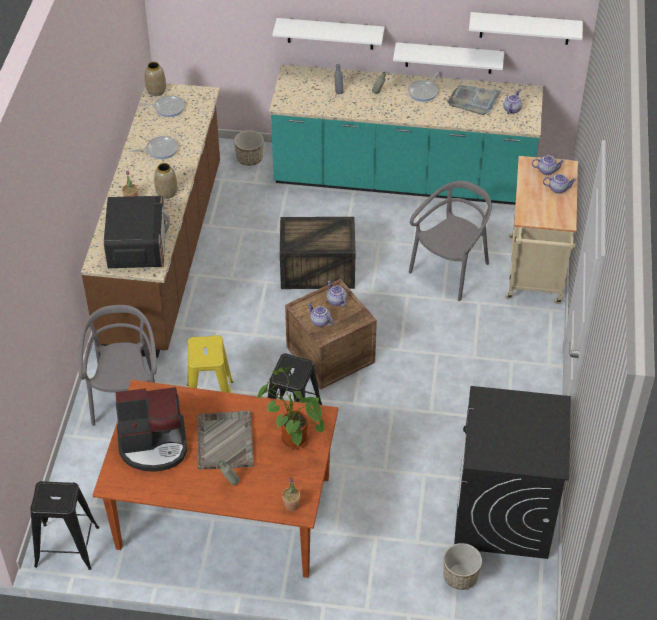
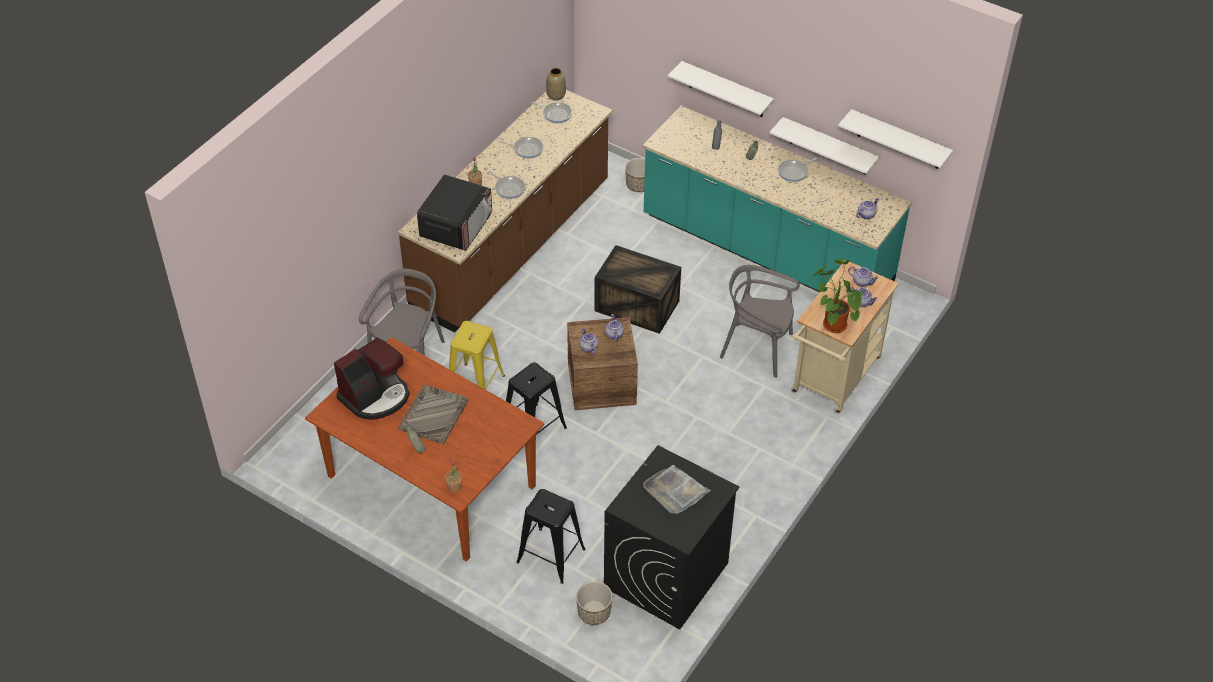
camera: 25 degrees right, 0 degrees up
black stool [30,481,99,570] -> black stool moved to [517,489,586,584]
coffee machine [116,387,187,472] -> coffee machine turned 60 degrees counterclockwise [334,337,409,420]
vase [154,163,177,199] -> frying pan [488,171,526,199]
potted plant [257,367,325,449] -> potted plant moved to [813,258,864,333]
grey chair [409,181,492,301] -> grey chair turned 135 degrees counterclockwise [720,265,800,378]
grey tray [447,85,501,115] -> grey tray moved to [643,465,711,514]

